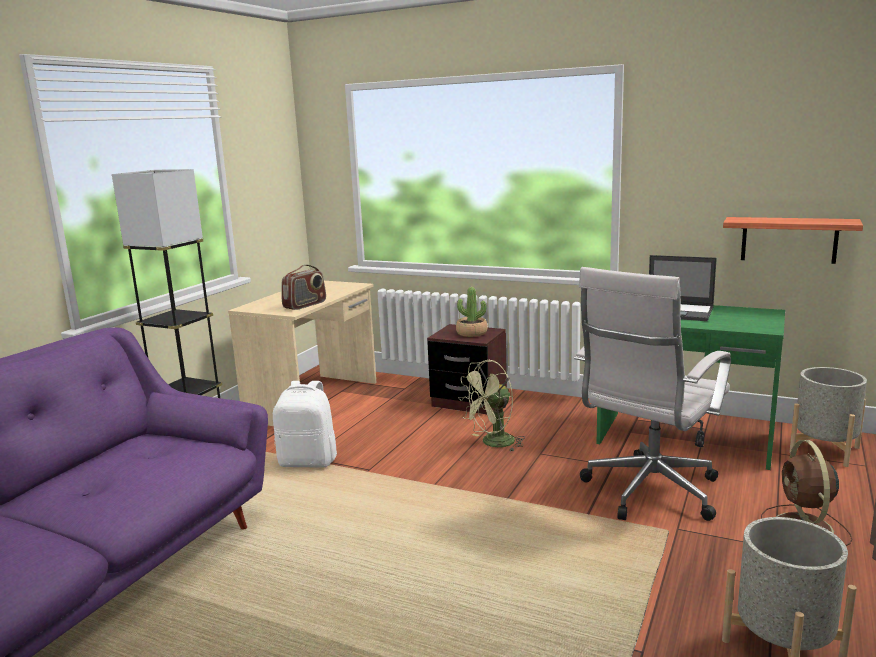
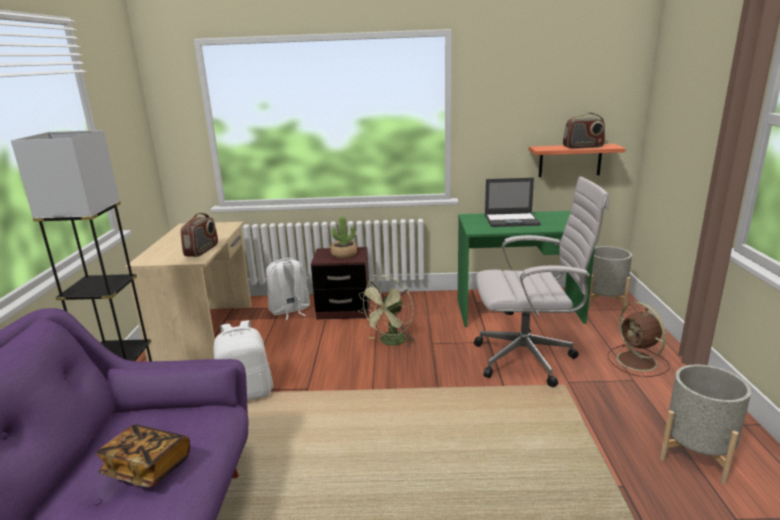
camera: 25 degrees left, 5 degrees up
white office chair [574,267,731,521] -> white office chair turned 105 degrees counterclockwise [474,177,609,387]
none -> book [96,425,190,488]
none -> white backpack [266,258,310,320]
none -> radio [563,113,605,149]

